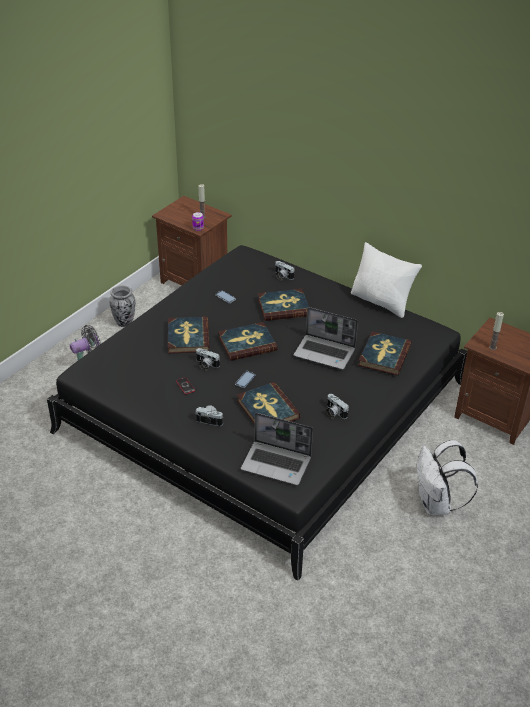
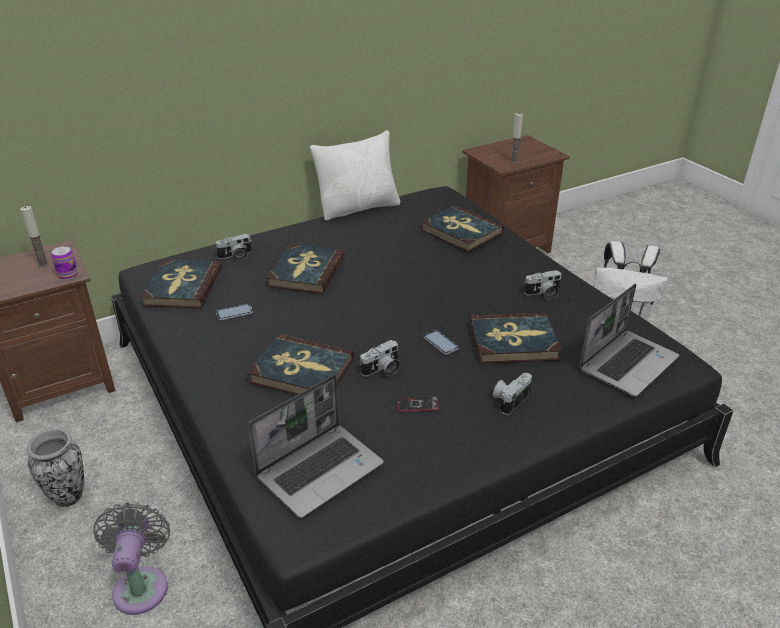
camera: 65 degrees left, 5 degrees down
book [218,322,277,361] -> book moved to [140,259,221,309]
laptop [293,307,358,370] -> laptop moved to [248,375,384,518]

